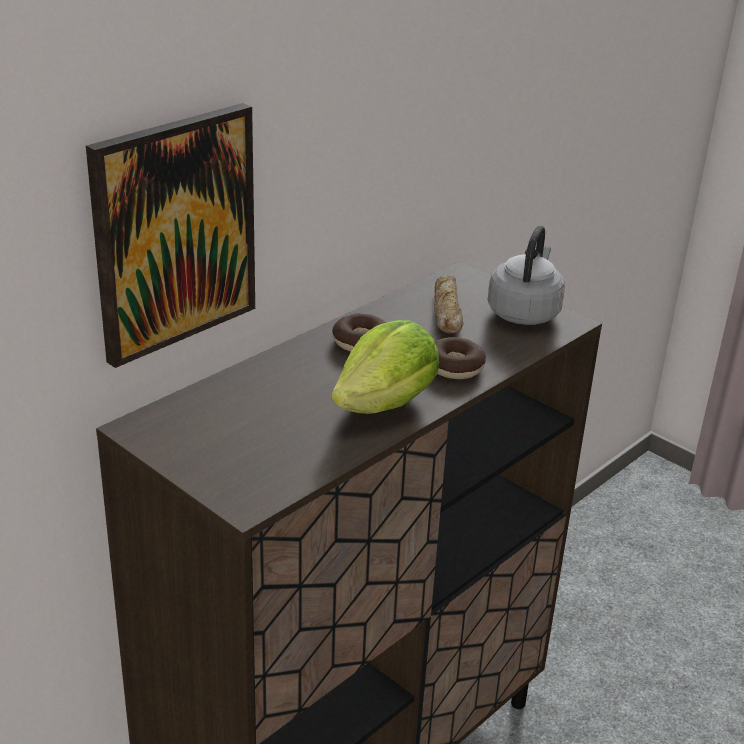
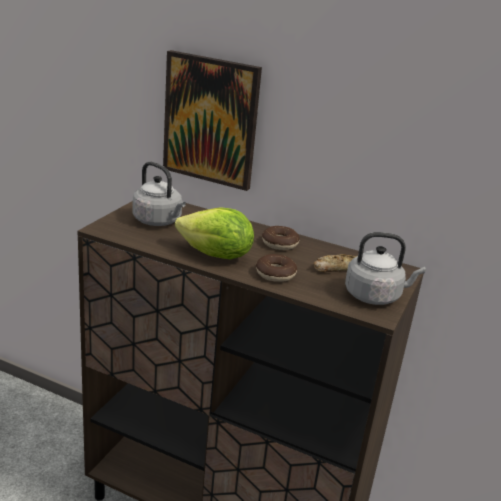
camera: 70 degrees right, 5 degrees down
none -> grey kettle [132,162,186,226]

